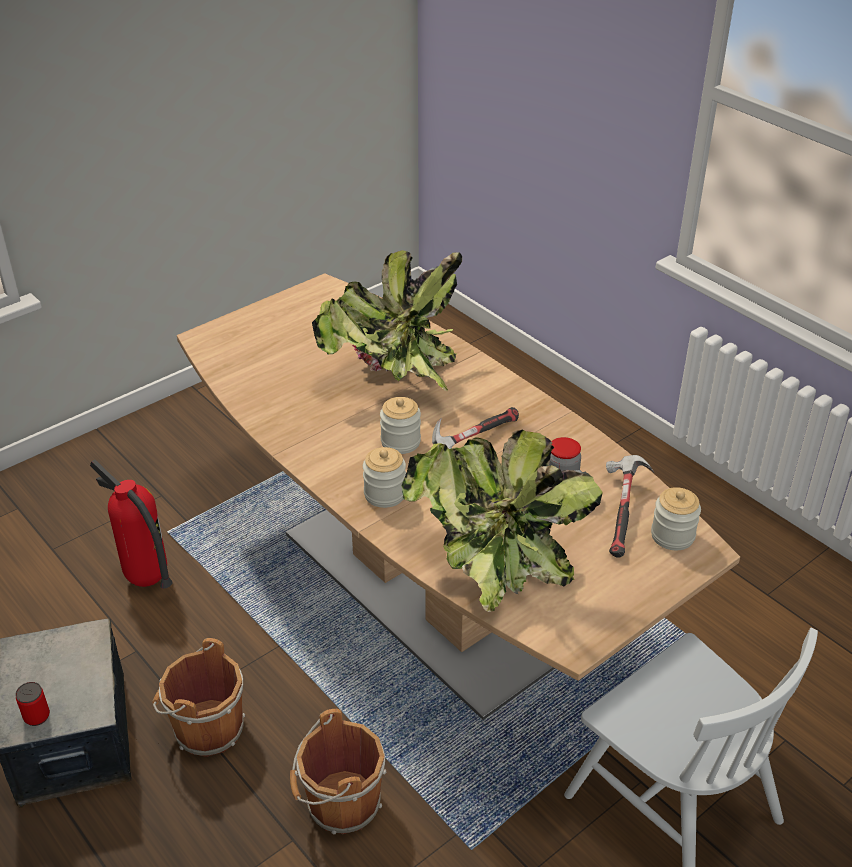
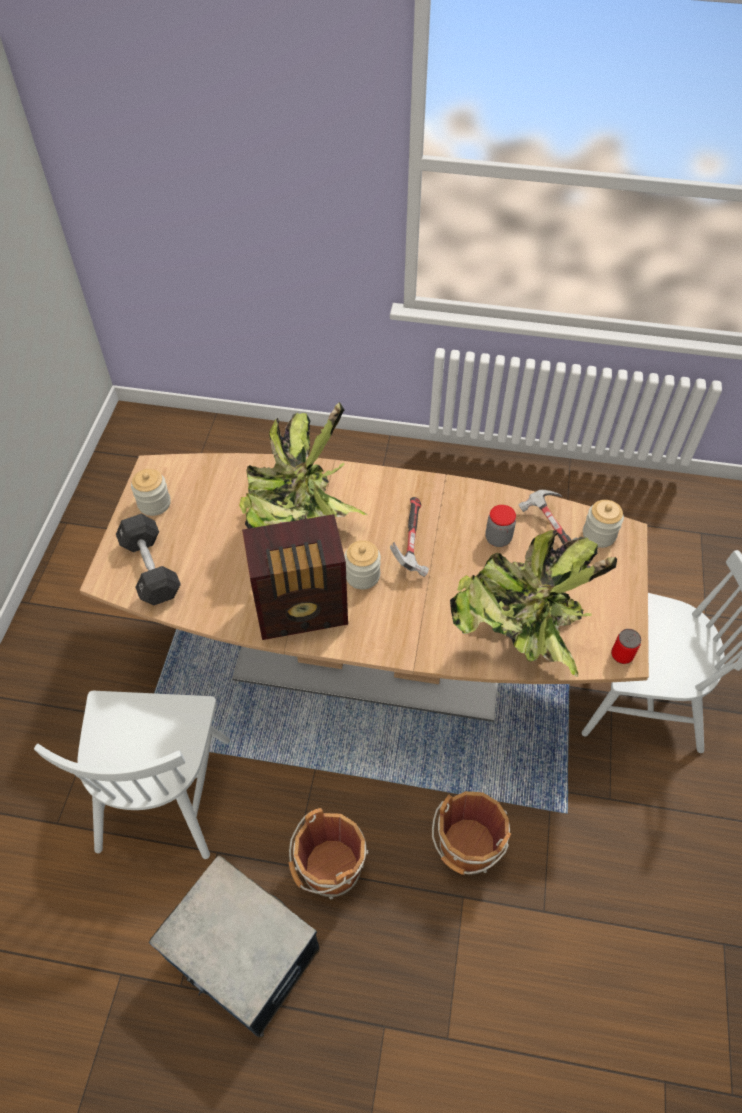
camera: 40 degrees left, 15 degrees up
can [16,682,50,726] -> can moved to [611,629,641,664]
fire extinguisher [90,460,173,589] -> white chair [34,691,230,859]
jar [363,447,406,508] -> jar moved to [131,469,171,516]
none -> black dumbbell [116,513,181,605]
none -> radio [242,514,348,640]

